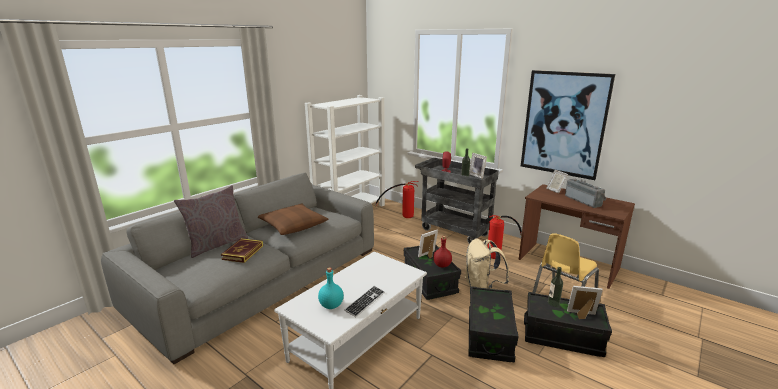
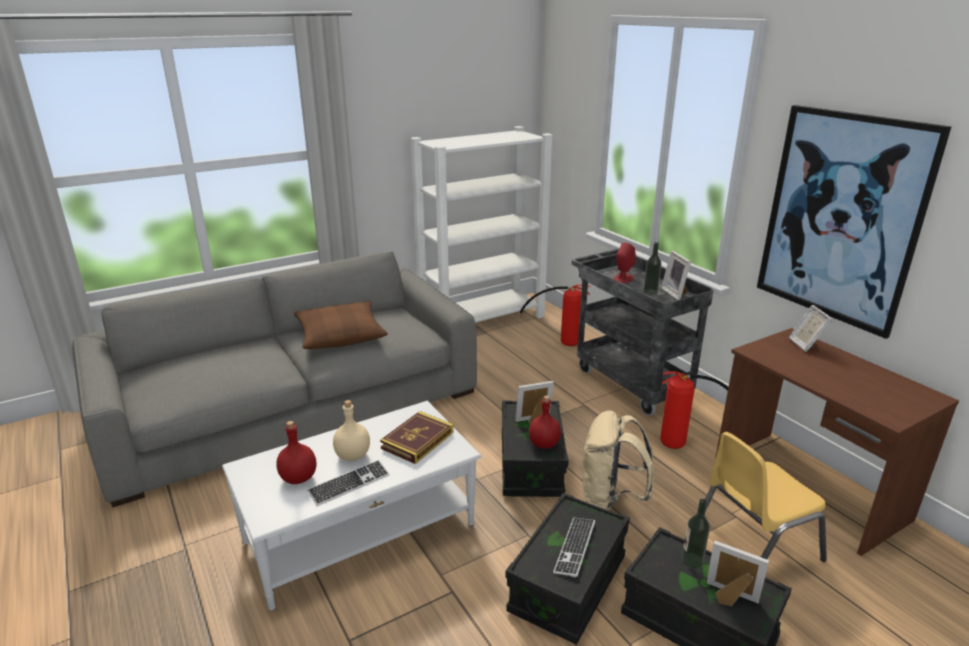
camera: 20 degrees right, 5 degrees up
grey pillow [174,185,248,258] -> none
book [221,238,263,263] -> book moved to [380,411,453,464]
turquoise bottle [318,268,344,309] -> red bottle [276,421,316,484]
radio [565,178,607,208] -> none
none -> beige bottle [333,400,370,461]
none -> keyboard [553,518,595,578]

